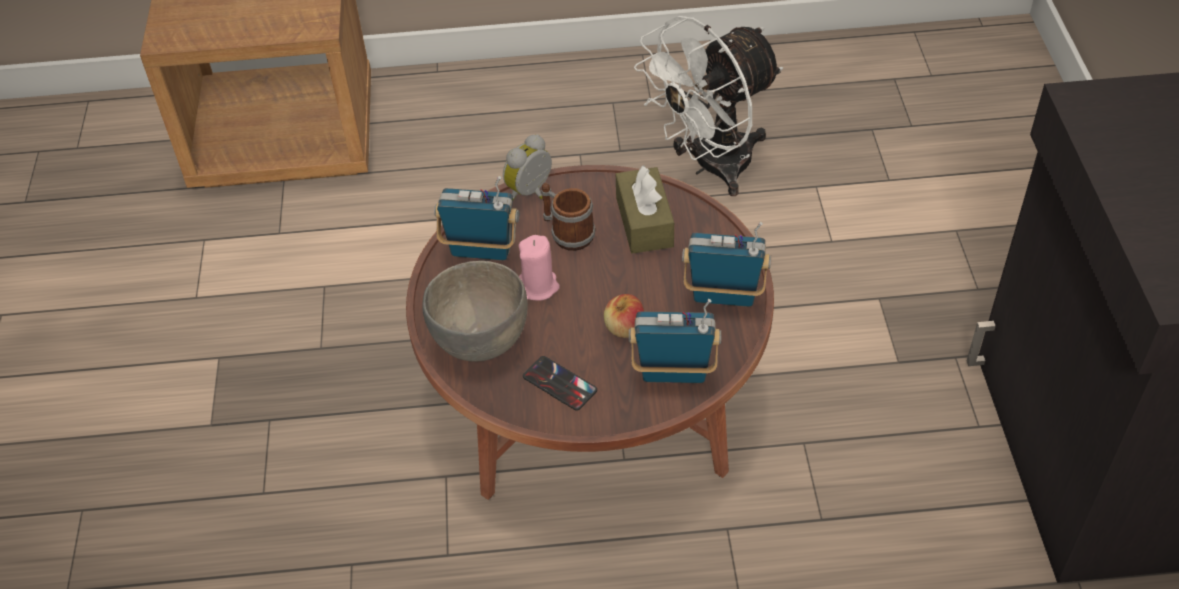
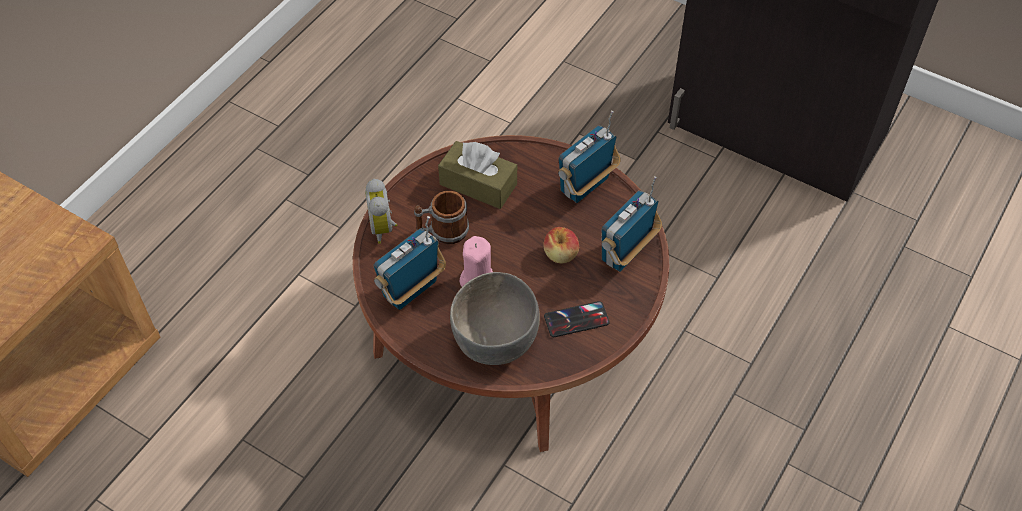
camera: 55 degrees left, 5 degrees up
white fan [634,16,783,196] -> none

